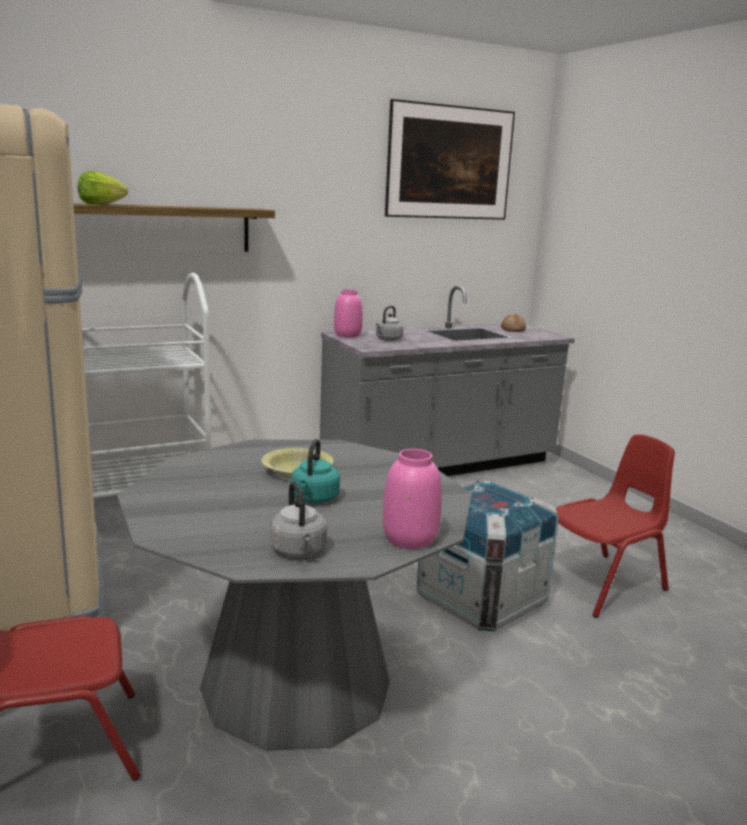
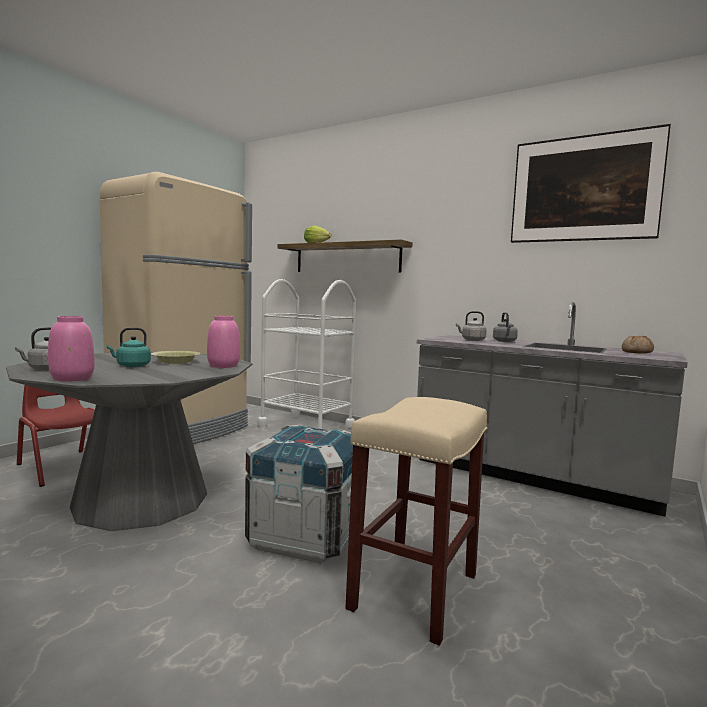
camera: 60 degrees right, 10 degrees down
pink vase [334,290,363,337] -> pink vase moved to [207,316,240,368]
red chair [556,434,675,618] -> beige stool [345,397,487,646]
none -> grey kettle [493,312,518,342]

